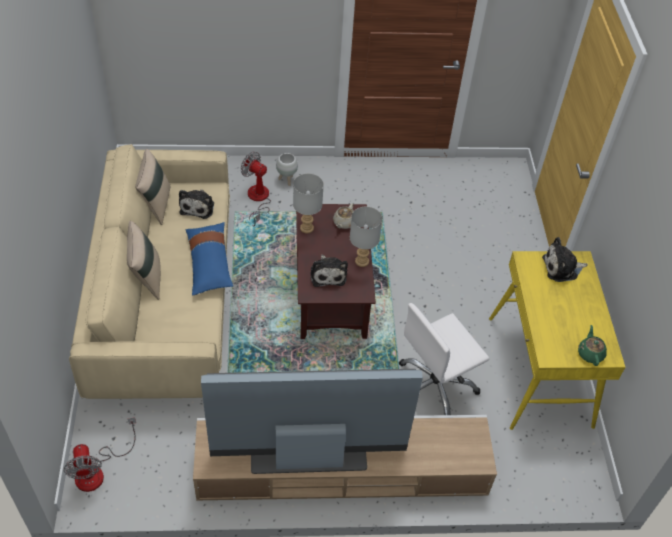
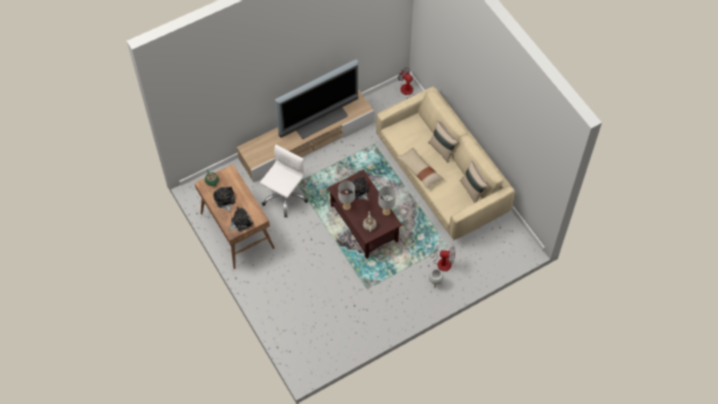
camera: 155 degrees right, 10 degrees up
plush toy [179,189,214,219] -> plush toy moved to [213,186,235,212]
blue pillow [186,222,233,295] -> beige pillow [397,147,444,188]
yellow desk [489,251,625,430] -> brown desk [195,164,275,269]

